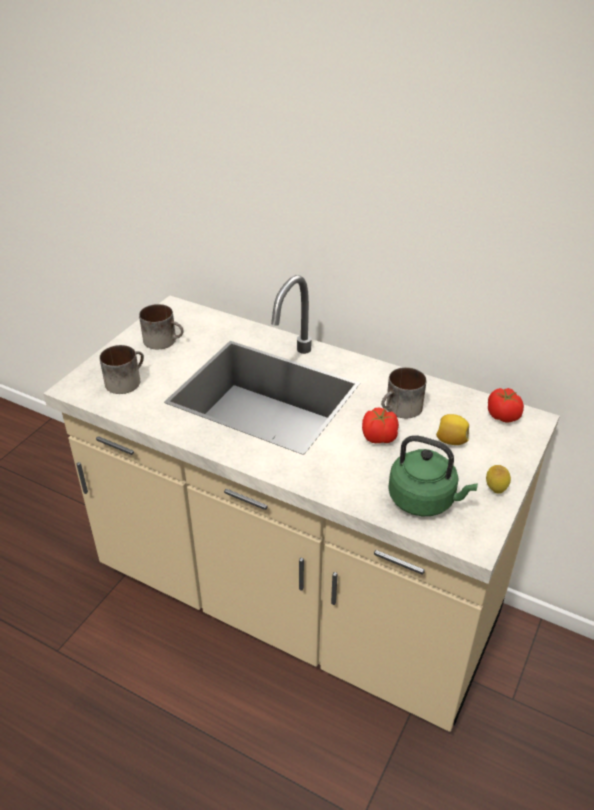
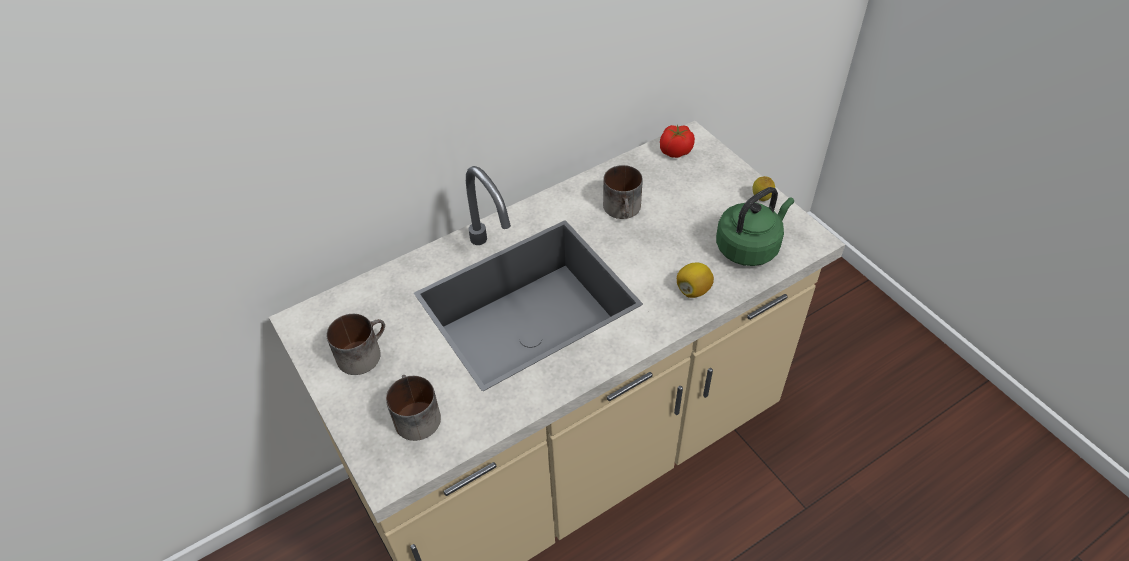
camera: 60 degrees left, 10 degrees up
tomato [362,408,399,443] -> none
lemon [436,414,469,445] -> lemon moved to [677,263,714,298]

